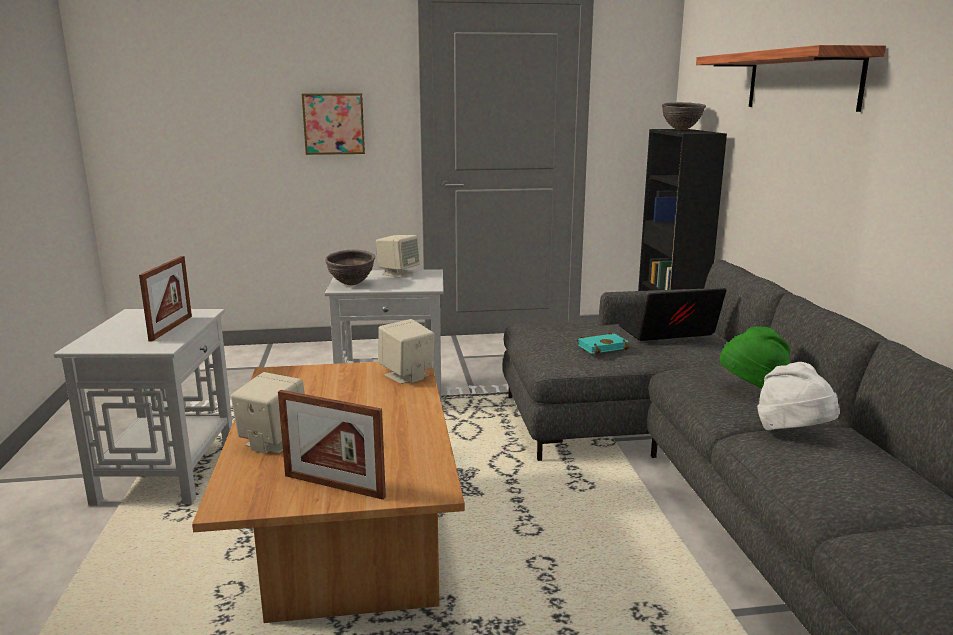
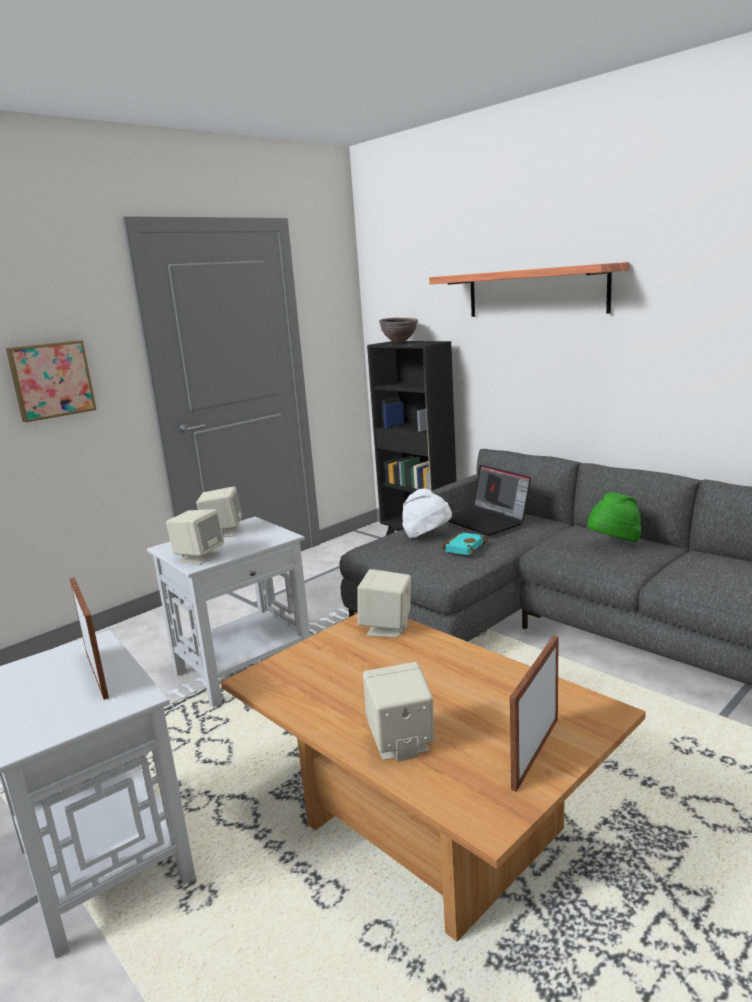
camera: 35 degrees left, 0 degrees up
picture frame [278,390,386,500] -> picture frame turned 135 degrees clockwise [510,635,559,792]
brown bowl [325,250,375,285] -> beige speaker [166,509,224,565]
laptop [618,288,726,341] -> laptop turned 75 degrees counterclockwise [448,465,531,536]
white hat [757,362,840,430] -> white hat moved to [402,489,452,538]

